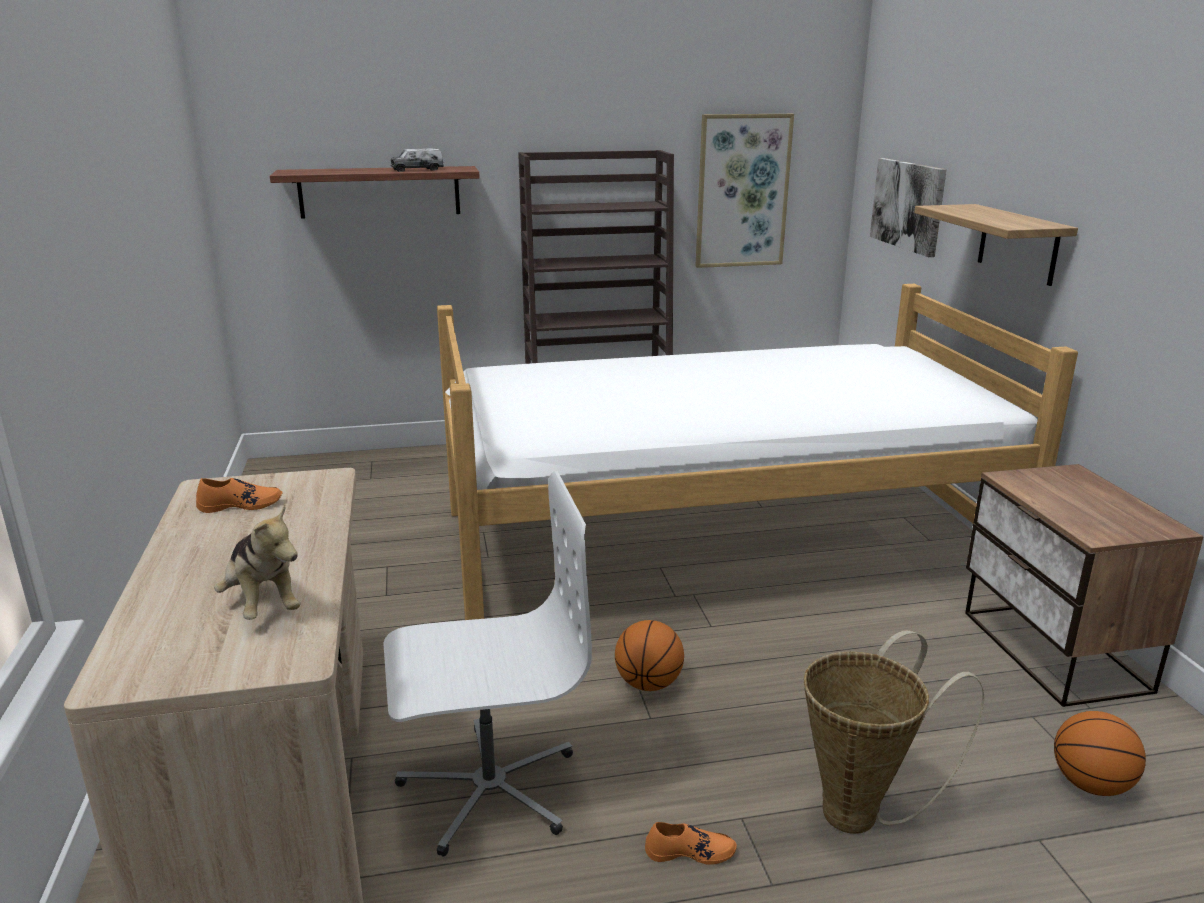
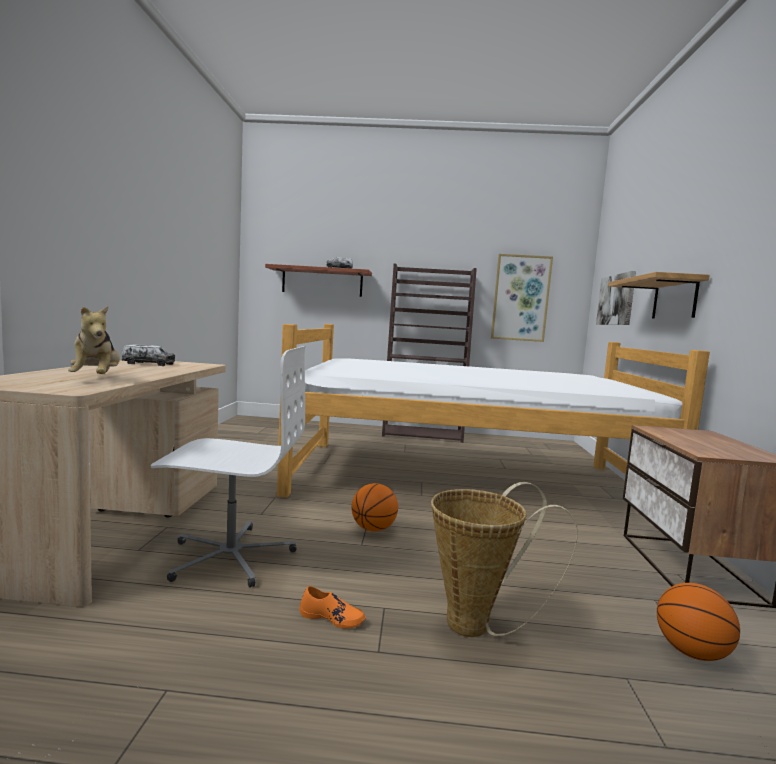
camera: 15 degrees right, 15 degrees down
orange shoe [196,478,283,513] -> toy truck [121,344,175,366]

